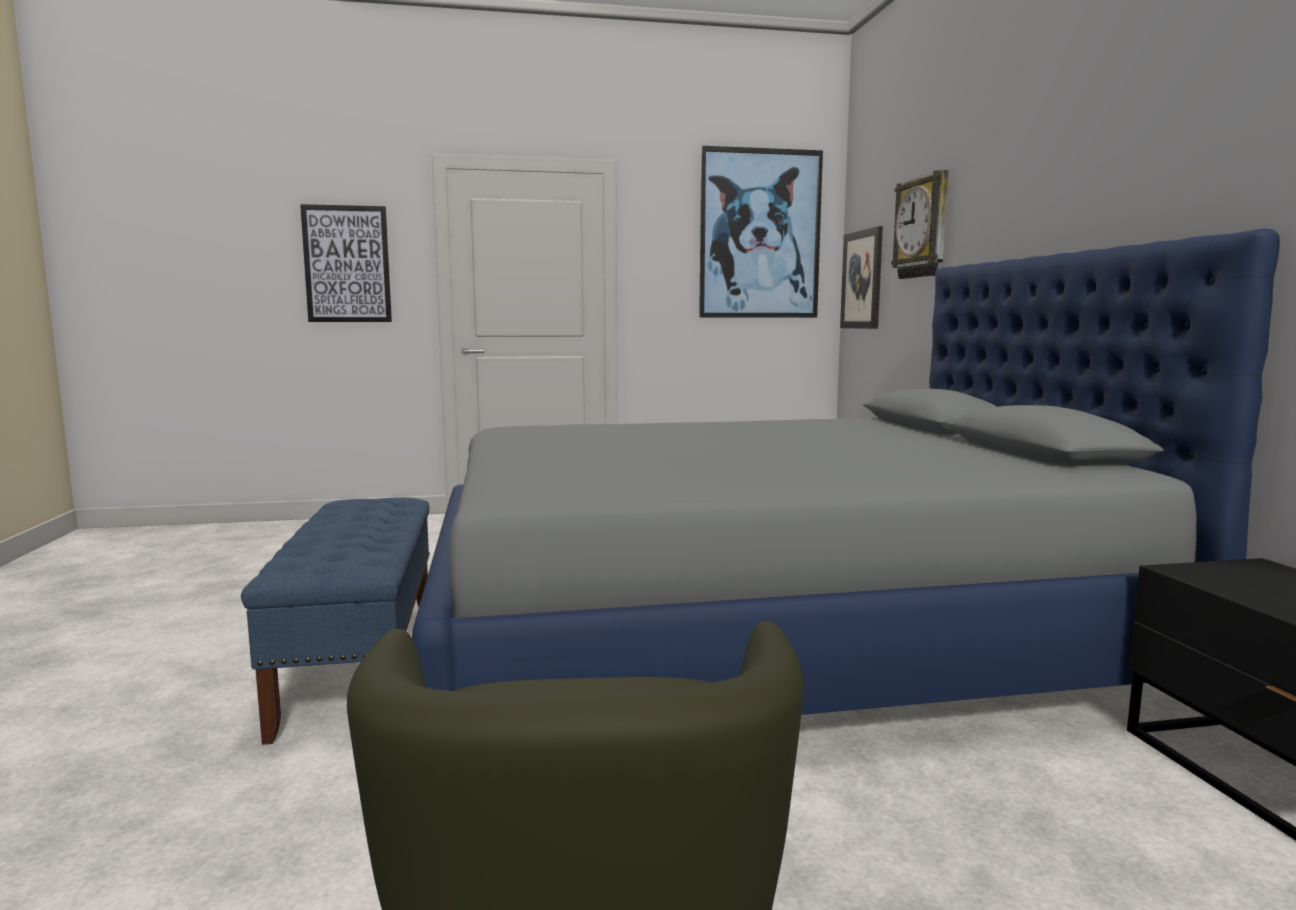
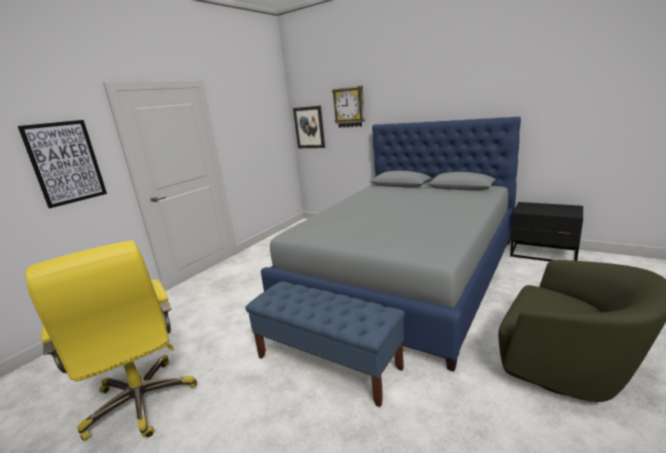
camera: 45 degrees left, 10 degrees up
picture [699,146,823,318] -> none
none -> yellow office chair [25,240,197,441]

